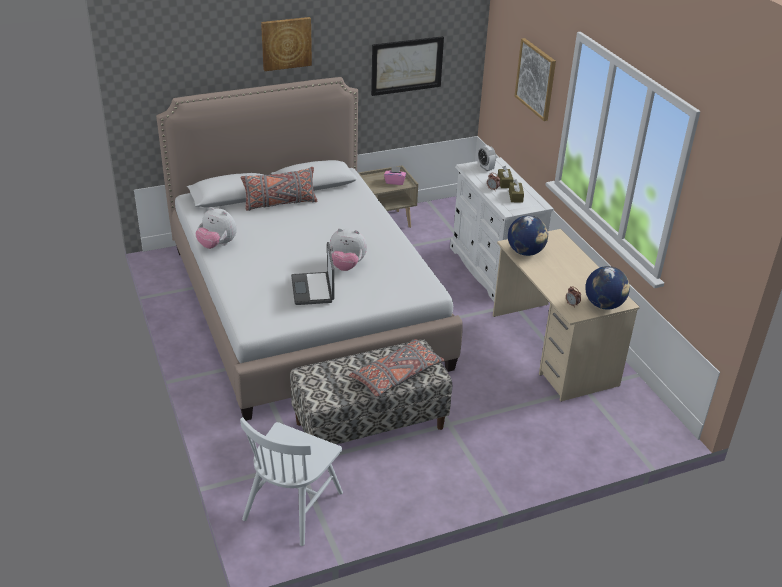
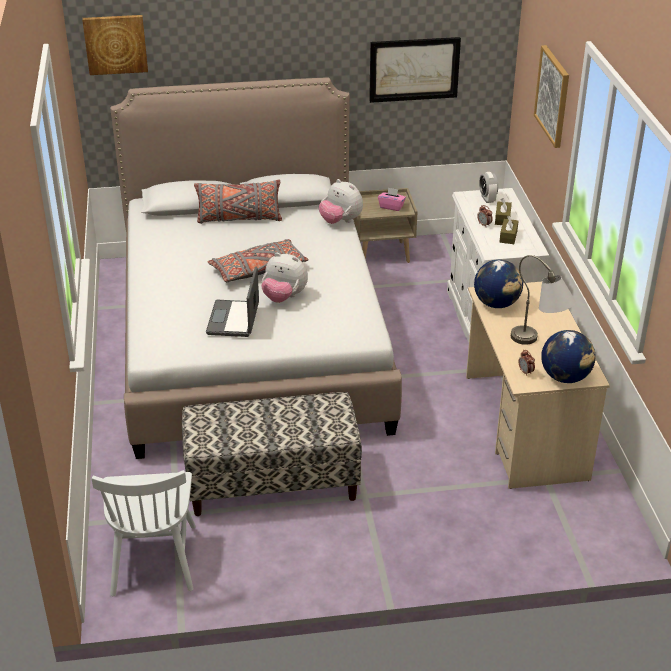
camera: 15 degrees right, 0 degrees up
plush toy [196,207,237,249] -> plush toy moved to [319,179,363,224]
white chair [240,417,343,546] -> white chair turned 45 degrees counterclockwise [91,470,196,596]
picture [261,17,312,71] -> picture moved to [82,15,148,75]
grey pillow [349,339,445,397] -> grey pillow moved to [208,239,309,282]
none -> grey table lamp [511,255,576,345]

